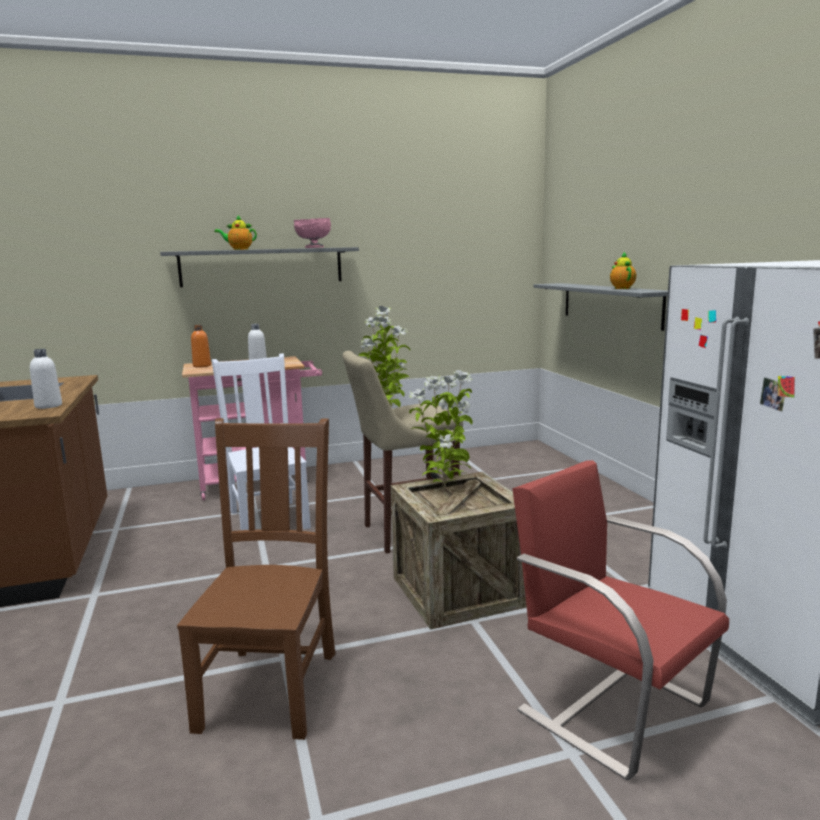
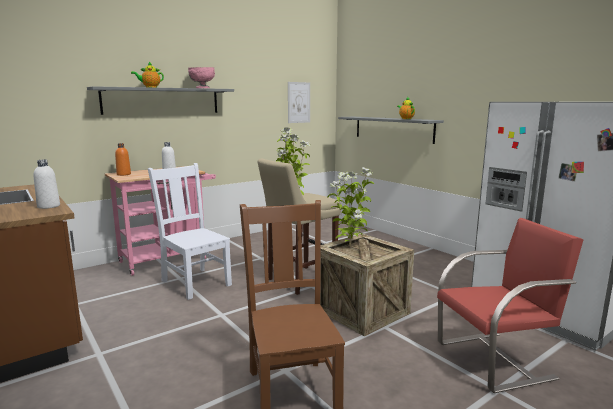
camera: 20 degrees left, 0 degrees up
red chair [512,460,729,780] -> red chair turned 135 degrees clockwise [437,218,583,393]
none -> picture [288,82,310,123]

